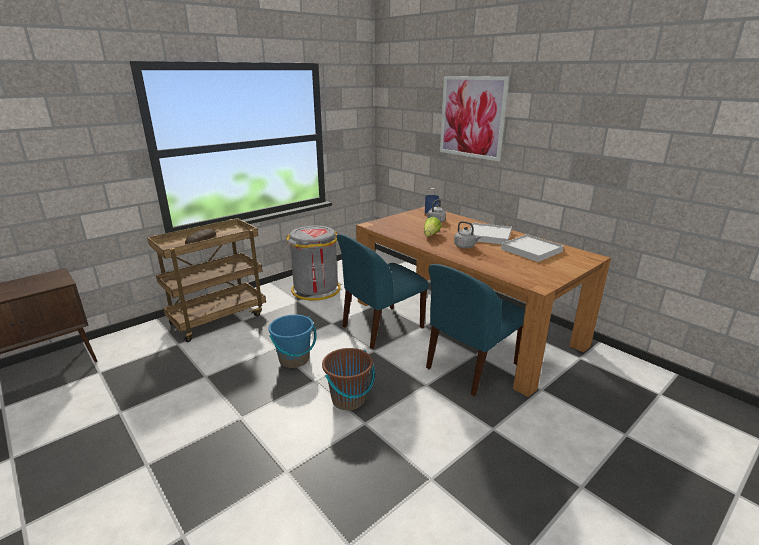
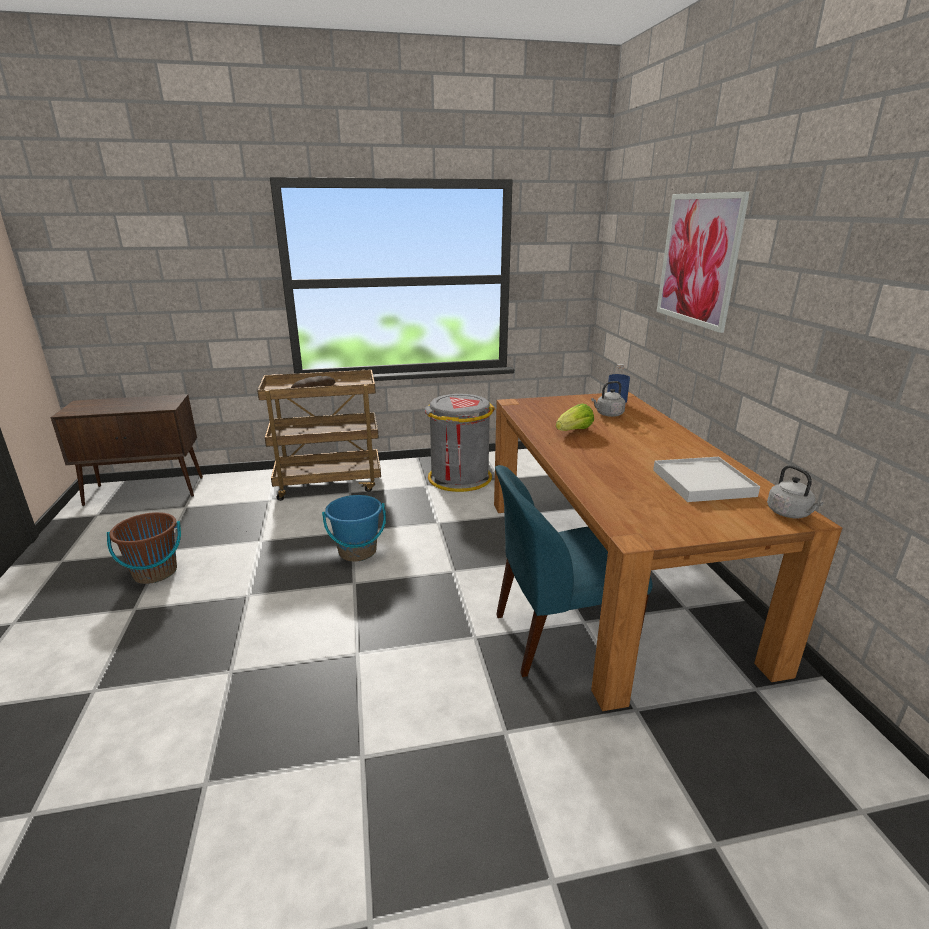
camera: 30 degrees right, 0 degrees up
brown bucket [322,348,375,410] -> brown bucket moved to [107,512,181,584]
blue chair [337,234,429,349] -> none
grey kettle [454,221,481,248] -> grey kettle moved to [767,465,824,518]
white tray [469,223,512,244] -> none

